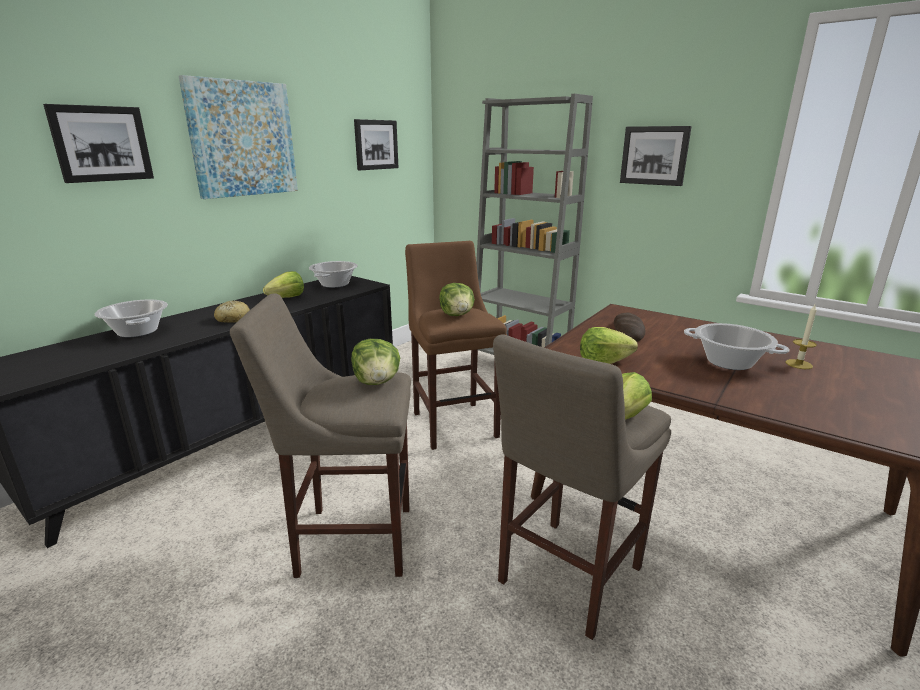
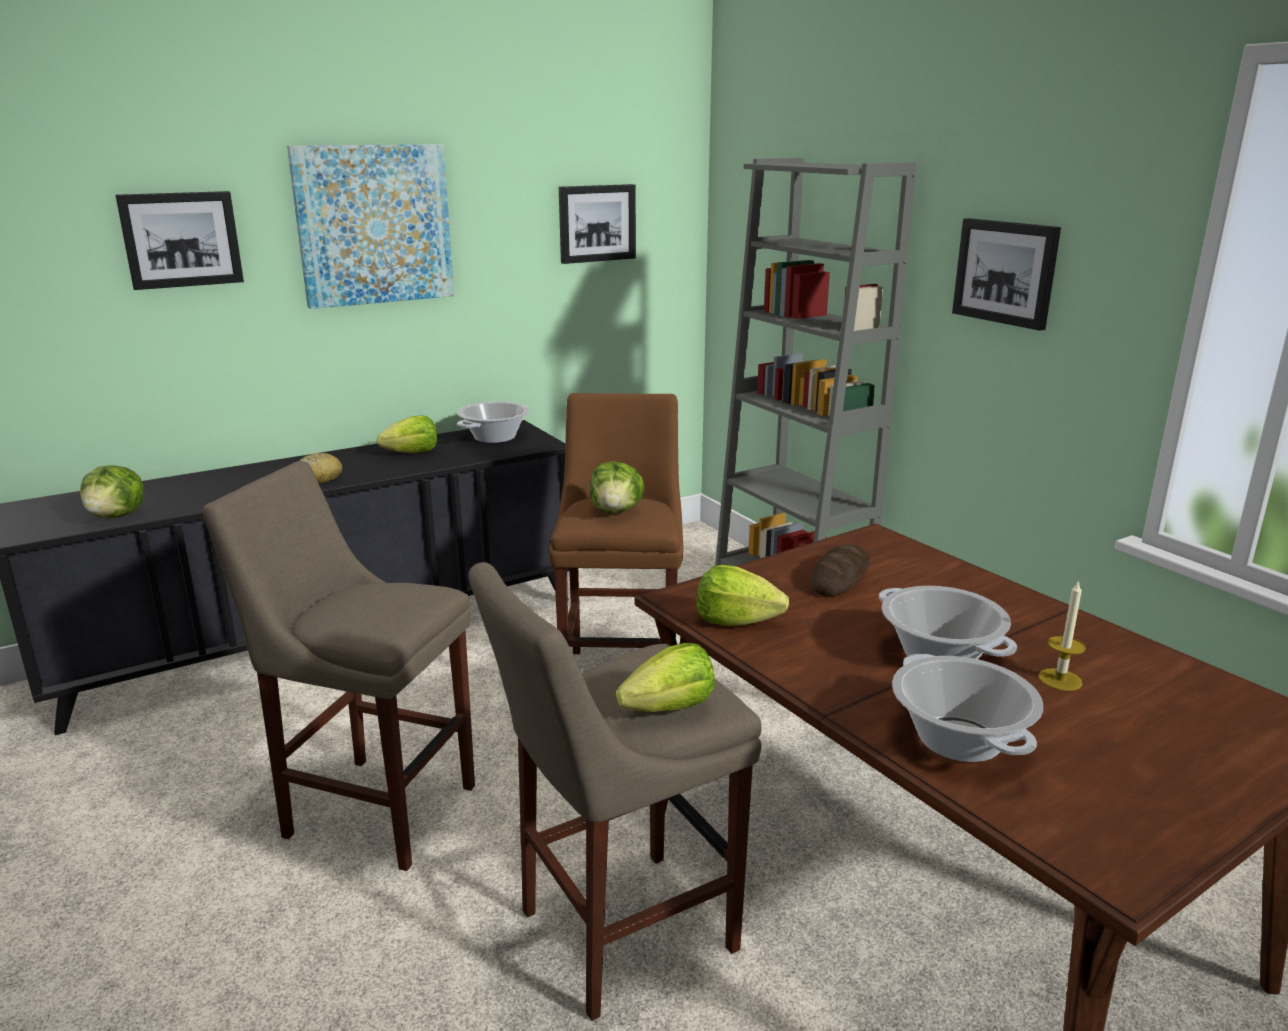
camera: 20 degrees right, 0 degrees up
cooking pot [95,300,168,337] -> cooking pot moved to [892,654,1043,762]
lettuce [351,339,400,385] -> lettuce moved to [80,465,143,518]

